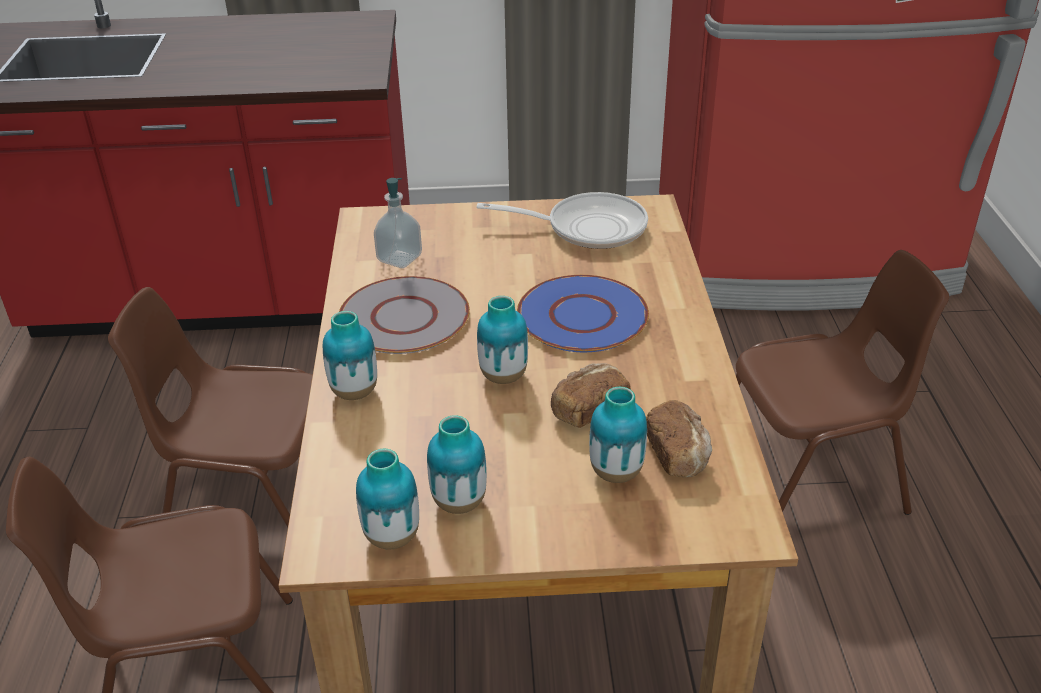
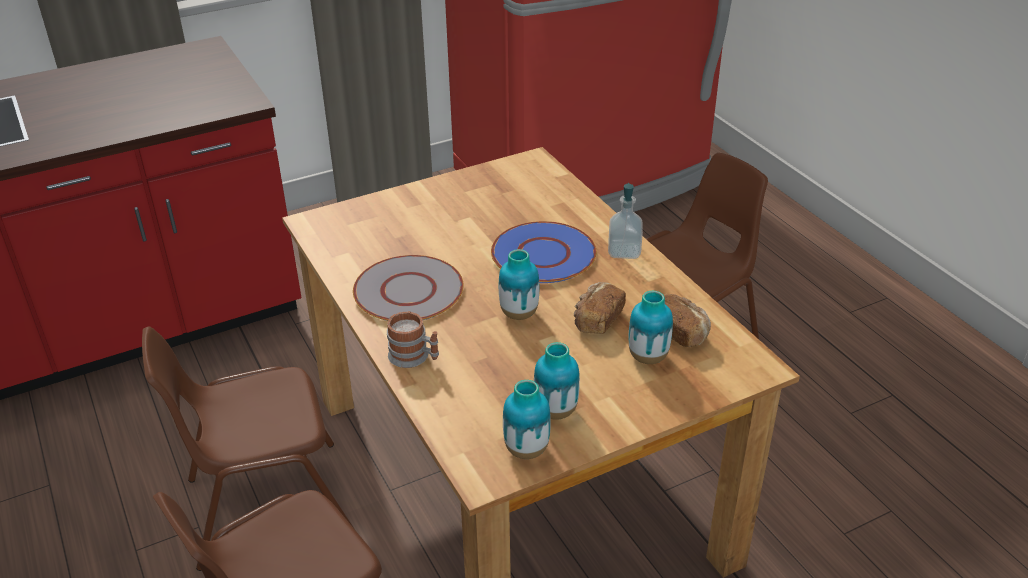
camera: 25 degrees left, 0 degrees up
vase [323,311,377,400] -> mug [387,311,439,368]
soap dispenser [374,178,422,268] -> soap dispenser moved to [608,183,643,259]
frying pan [477,192,648,249] -> none

